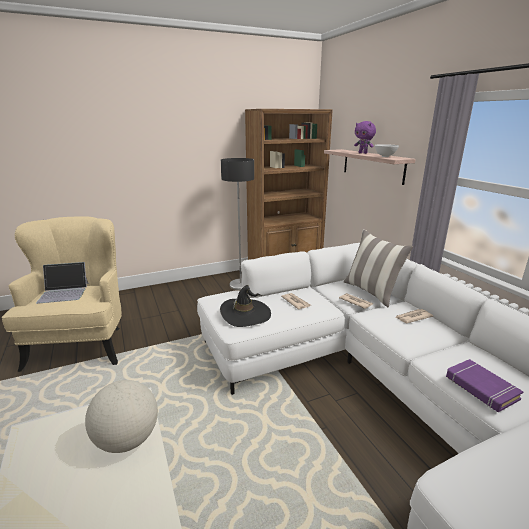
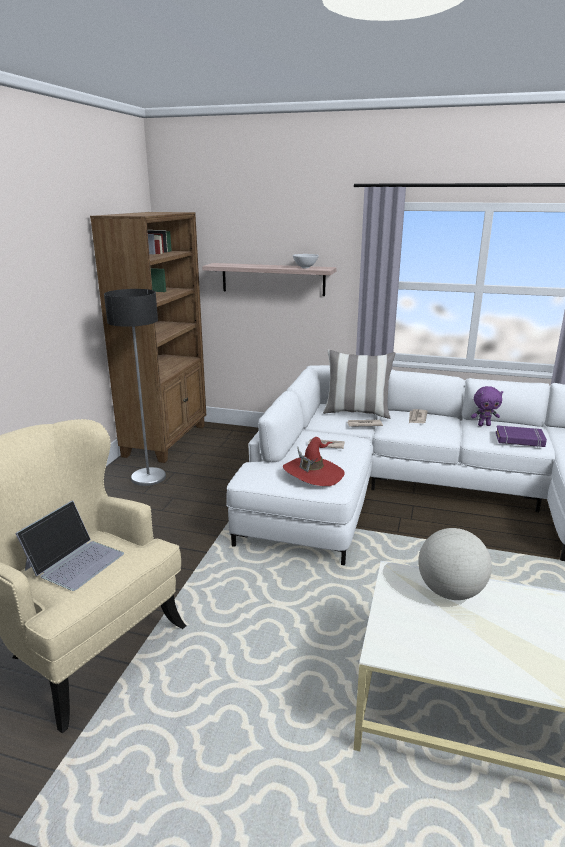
camera: 50 degrees left, 0 degrees up
black hat [220,285,271,327] -> red hat [283,437,345,486]
purple plush toy [354,121,376,154] -> purple plush toy moved to [471,386,503,426]

